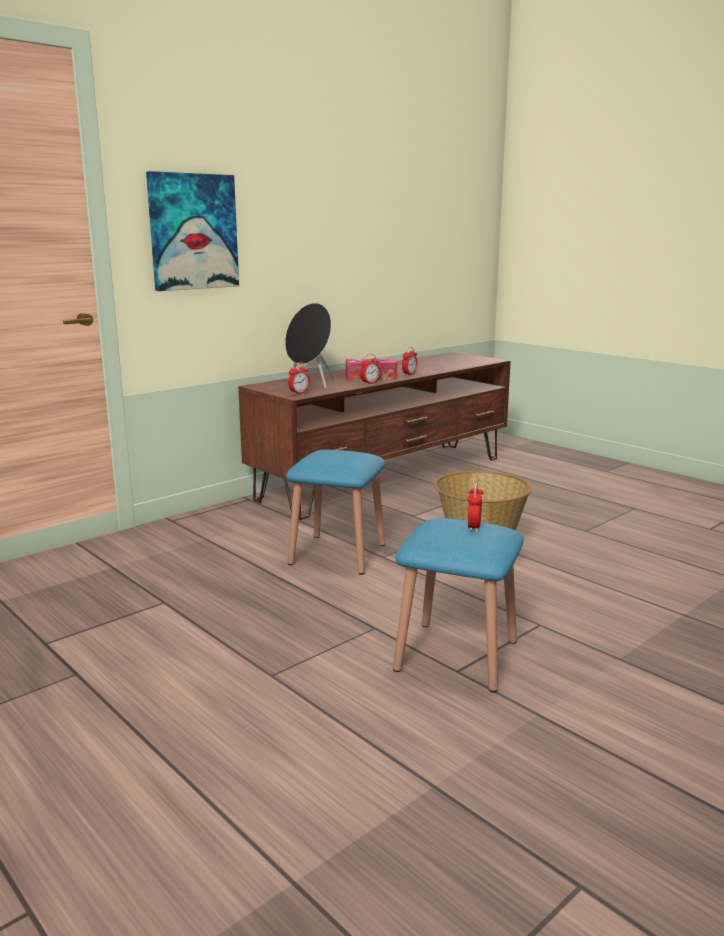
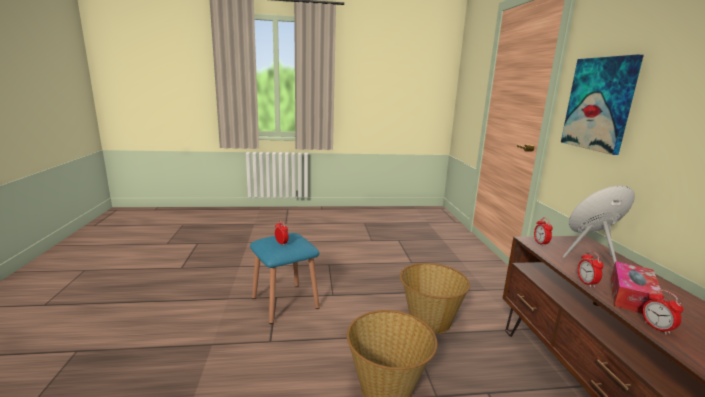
camera: 125 degrees right, 0 degrees up
blue stool [286,450,386,575] -> basket [400,263,470,334]

